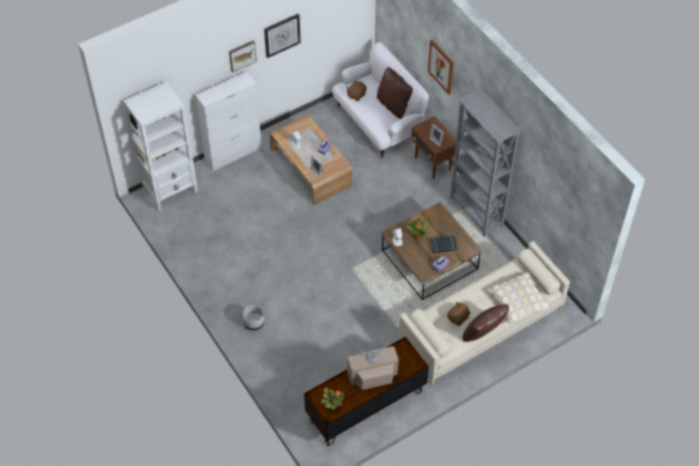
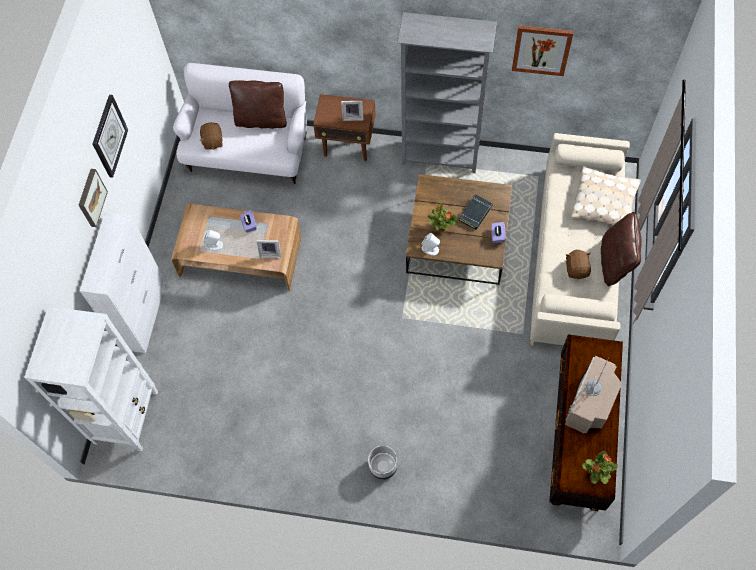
camera: 45 degrees left, 10 degrees up
picture [428,40,454,95] -> picture moved to [512,25,573,76]

